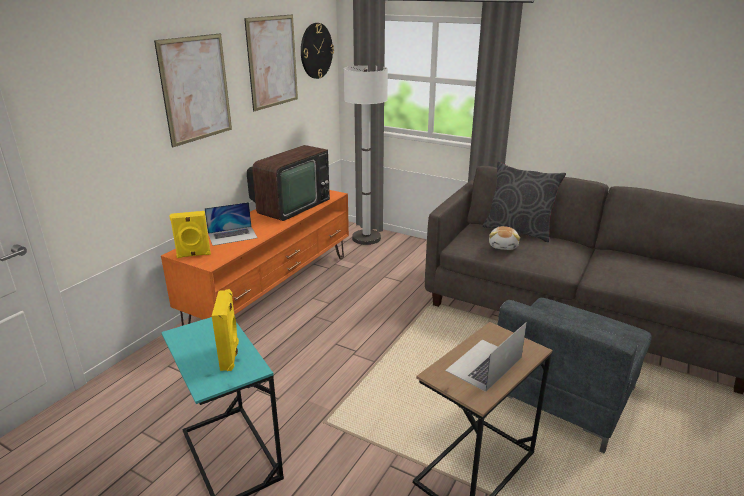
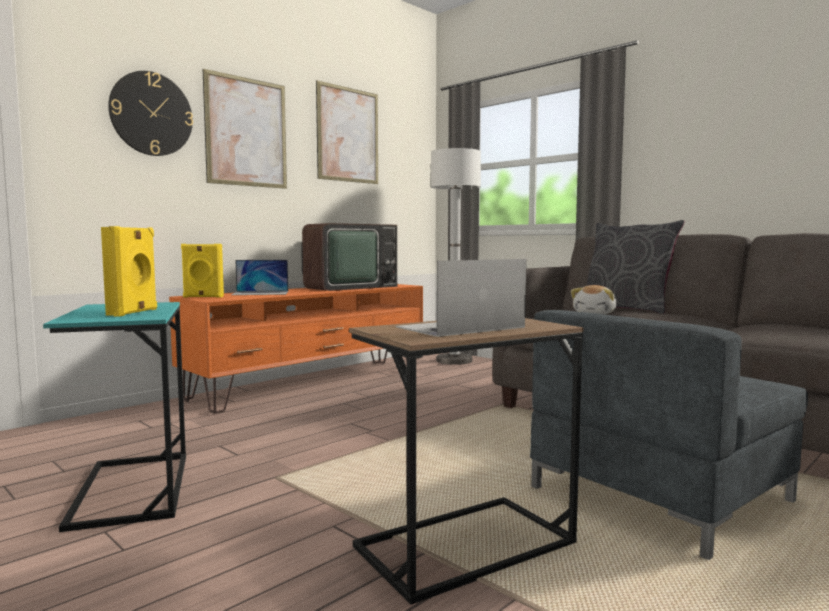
camera: 15 degrees right, 20 degrees down
wall clock [301,23,334,79] -> wall clock moved to [108,71,193,156]

